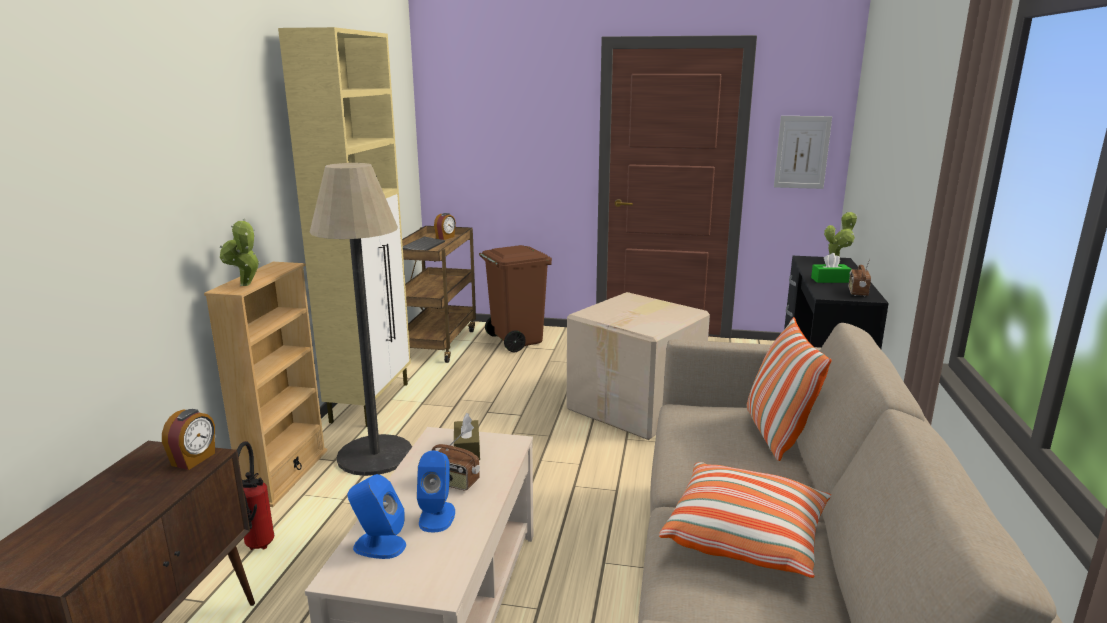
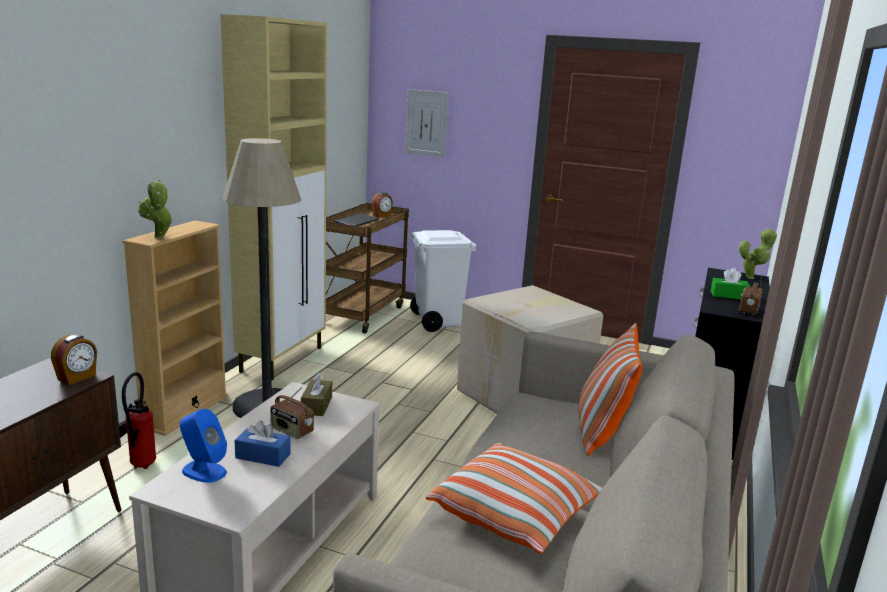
camera: 10 degrees right, 0 degrees up
blue speaker [417,451,455,532] -> blue tissue box [235,420,291,467]
brown trash can [479,245,552,352] -> white trash can [409,230,476,332]
picture [774,116,832,189] -> picture moved to [405,89,448,157]

